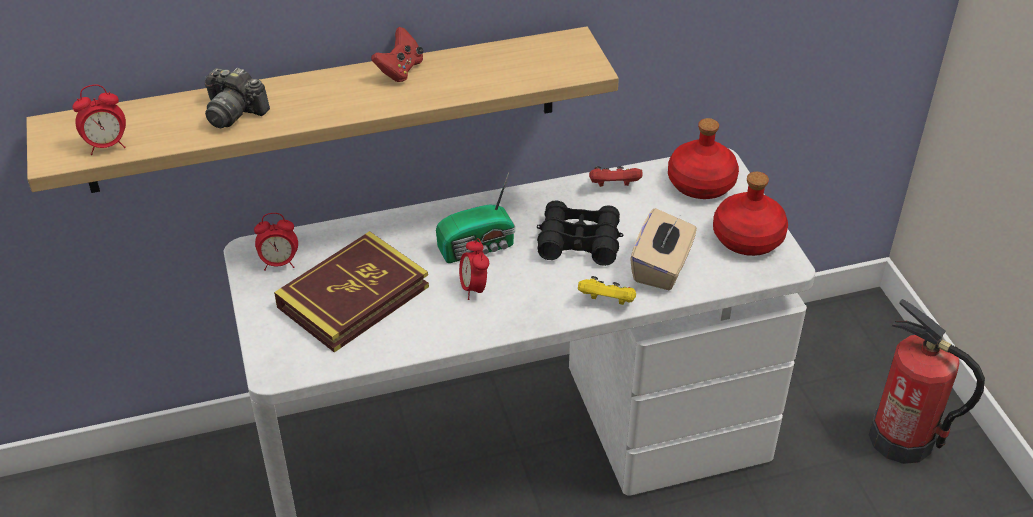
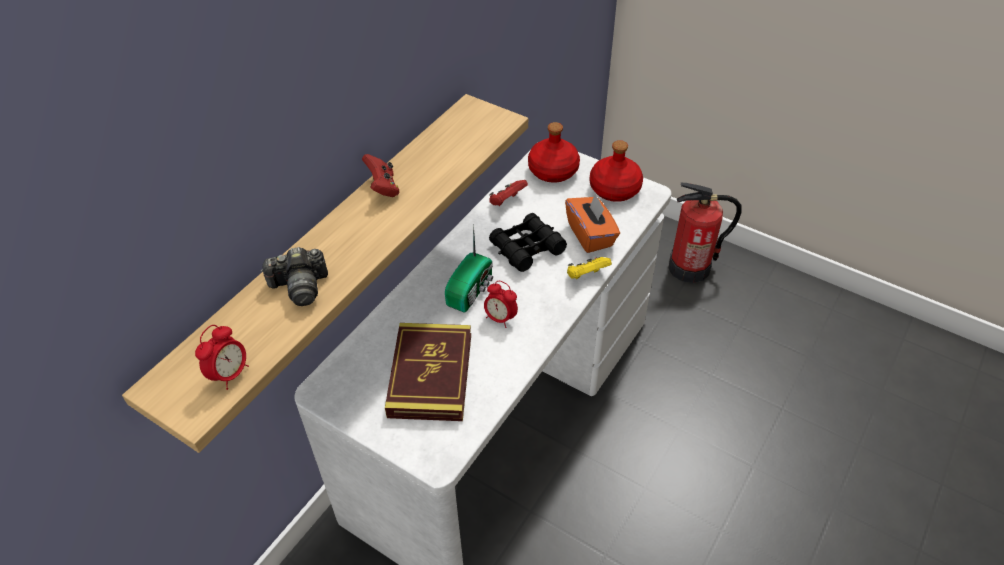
camera: 40 degrees left, 5 degrees up
alarm clock [254,213,298,271] -> none
beige tissue box [630,208,697,290] -> orange tissue box [565,193,620,253]

